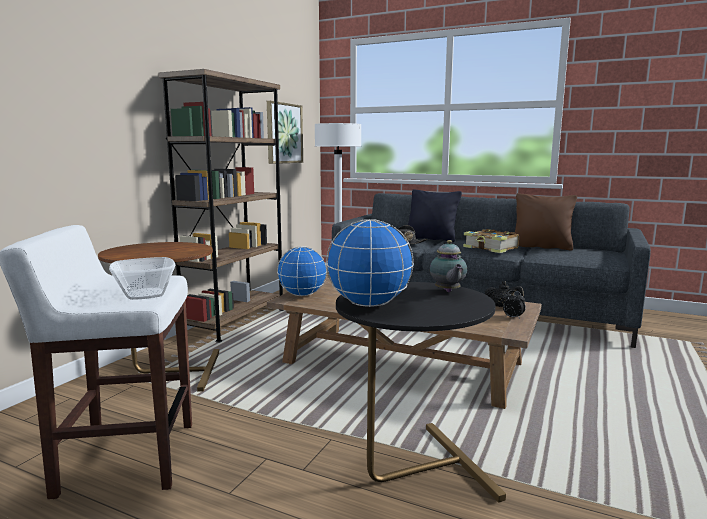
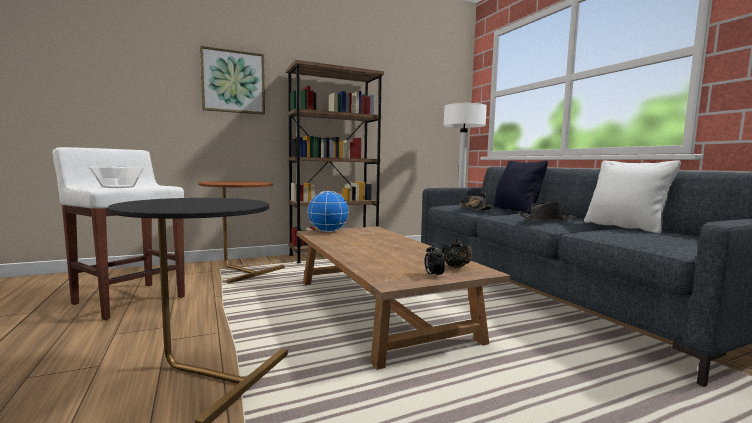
camera: 40 degrees right, 5 degrees down
picture [267,101,303,164] -> picture moved to [200,46,265,115]
globe [326,219,414,307] -> none
teapot [430,240,467,292] -> none
book [463,229,519,253] -> black hat [518,202,576,221]
brown pillow [515,193,577,250] -> white pillow [584,160,681,233]

